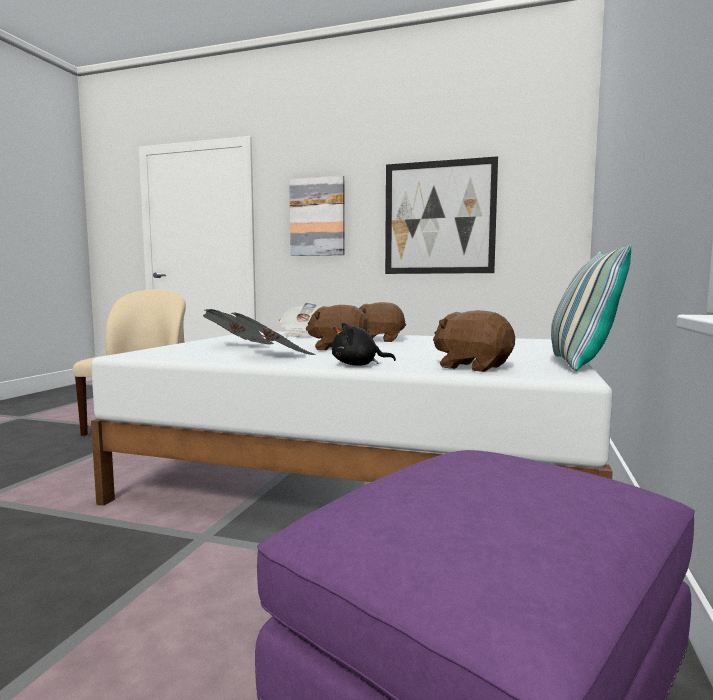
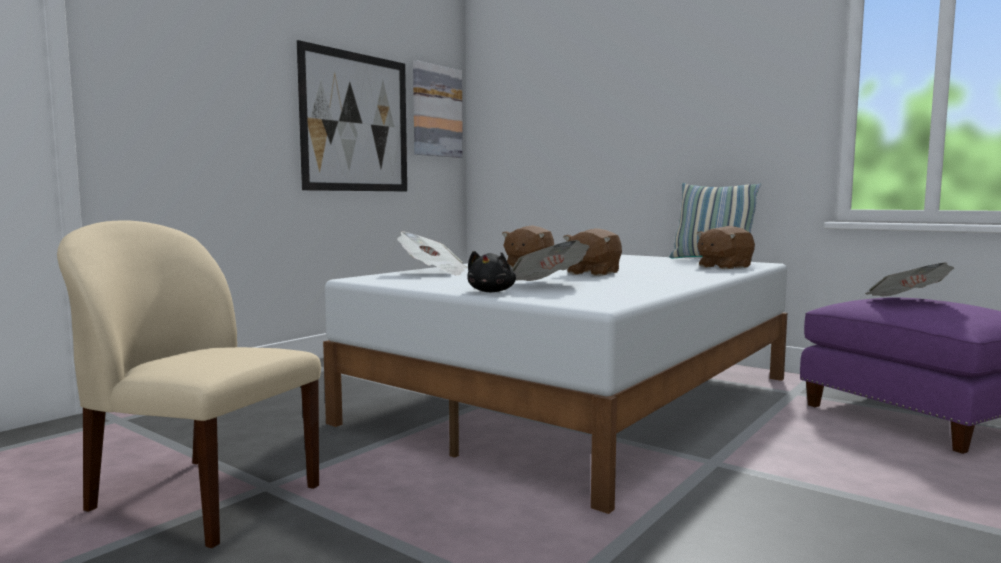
camera: 70 degrees left, 0 degrees up
newspaper [231,313,315,355] -> newspaper moved to [865,263,954,296]
picture [289,175,345,256] -> picture moved to [413,60,463,158]
black plush toy [332,323,396,366] -> black plush toy moved to [467,251,516,292]

